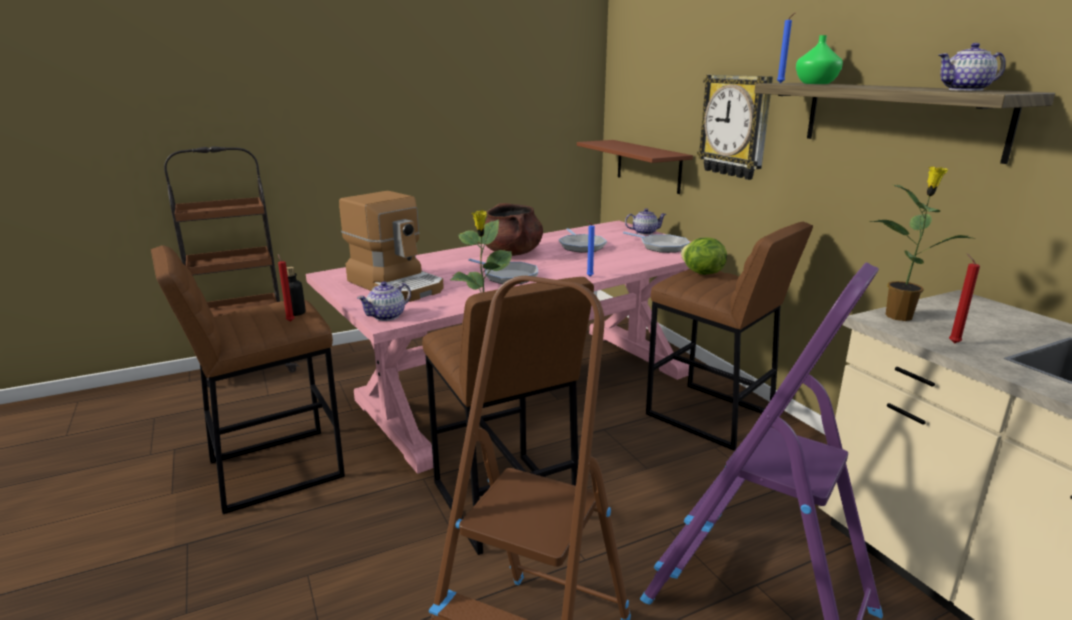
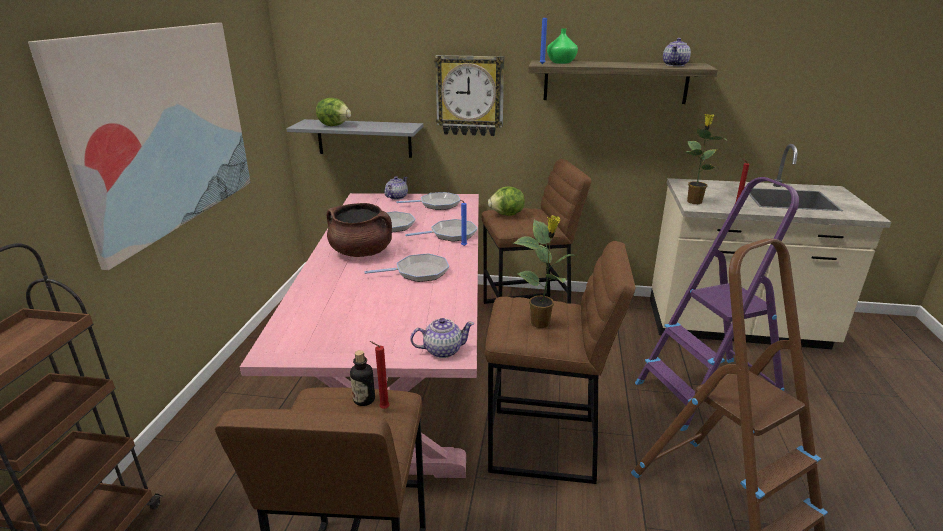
camera: 55 degrees left, 5 degrees up
coffee machine [339,191,444,302] -> none
teapot [357,281,411,321] -> teapot turned 90 degrees counterclockwise [410,318,474,358]
brown shelf [577,140,693,194] -> grey shelf [286,119,423,158]
none -> picture [28,23,251,270]
none -> lettuce [316,98,351,126]
none -> frying pan [405,219,478,242]

